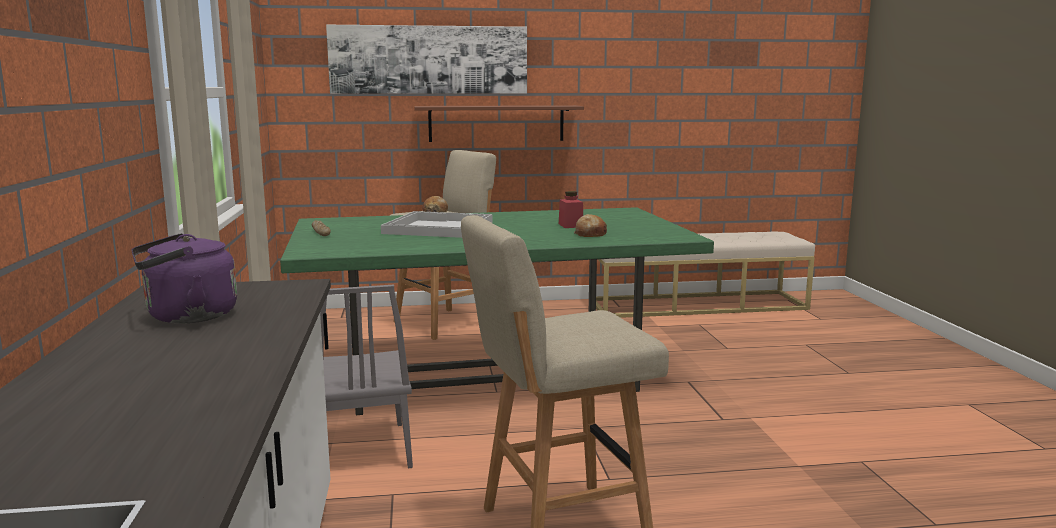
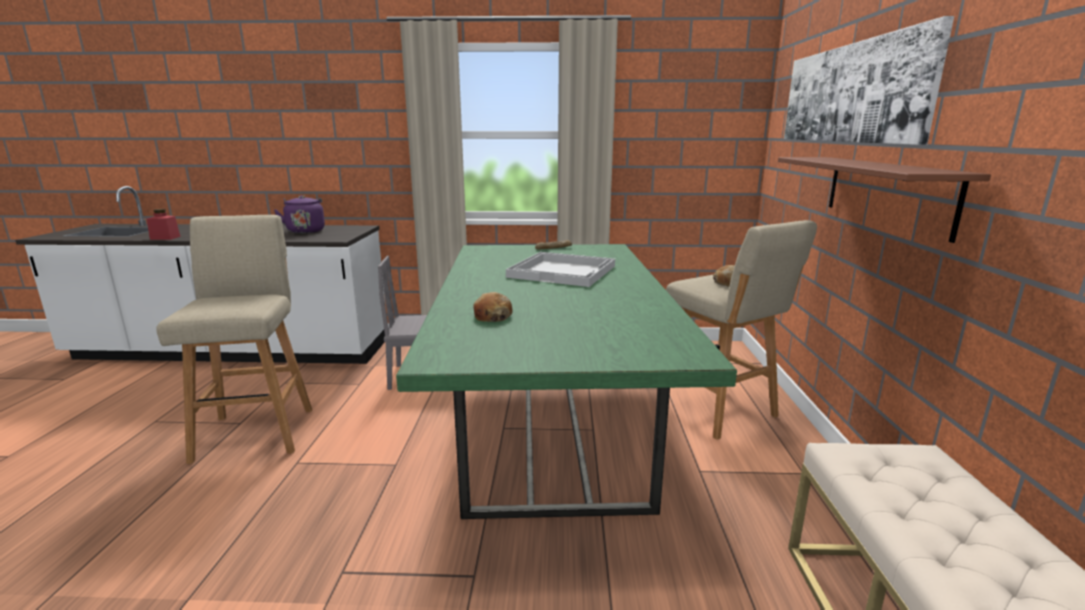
camera: 100 degrees right, 5 degrees up
red jar [559,191,583,228] -> red jar moved to [147,209,180,240]

